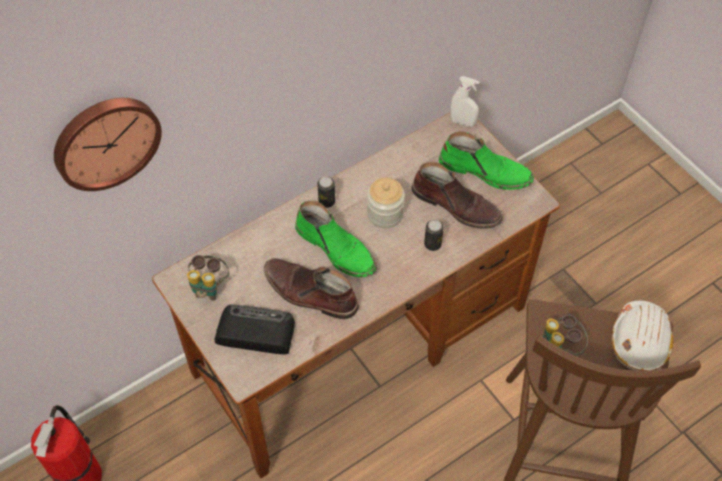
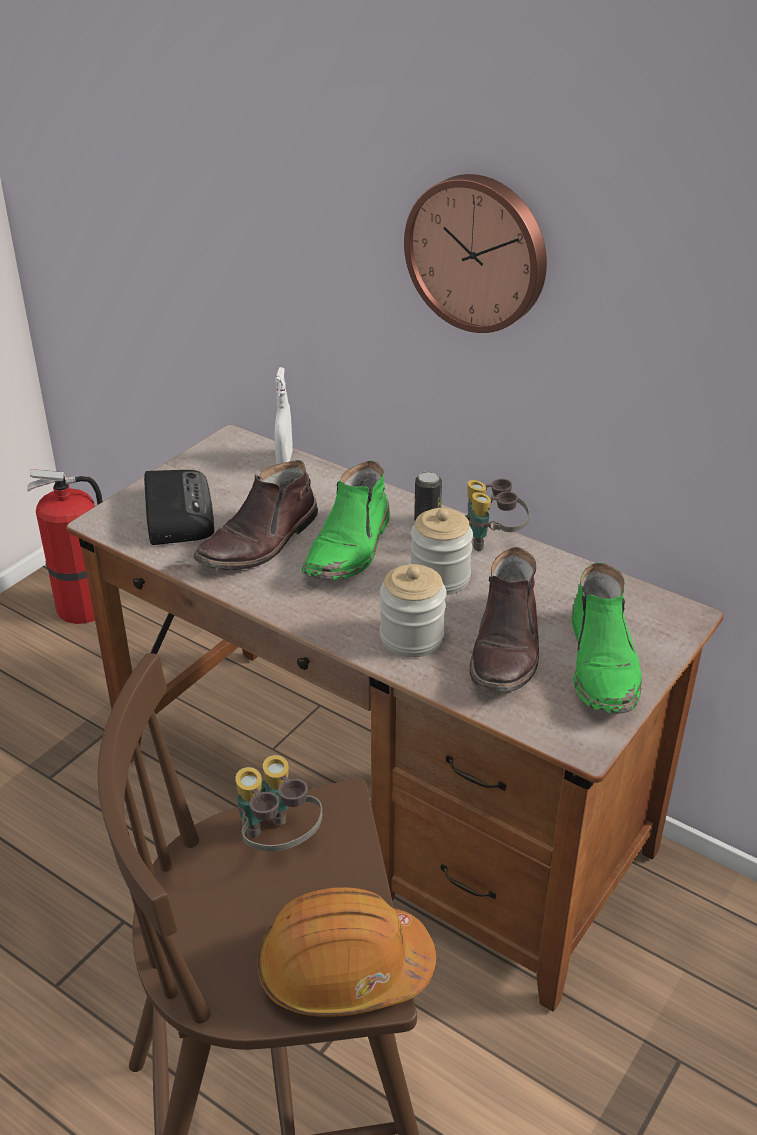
camera: 70 degrees right, 20 degrees down
wall clock [54,98,162,191] -> wall clock moved to [404,174,547,333]
binoculars [187,255,229,301] -> binoculars moved to [465,479,530,551]
brown boot [264,258,359,319] -> brown boot turned 150 degrees counterclockwise [193,460,318,570]
can [424,220,444,251] -> jar [380,564,447,657]
white spray bottle [450,76,479,127] -> white spray bottle moved to [275,367,293,465]
white hard hat [612,301,674,371] -> orange hard hat [257,887,436,1017]

